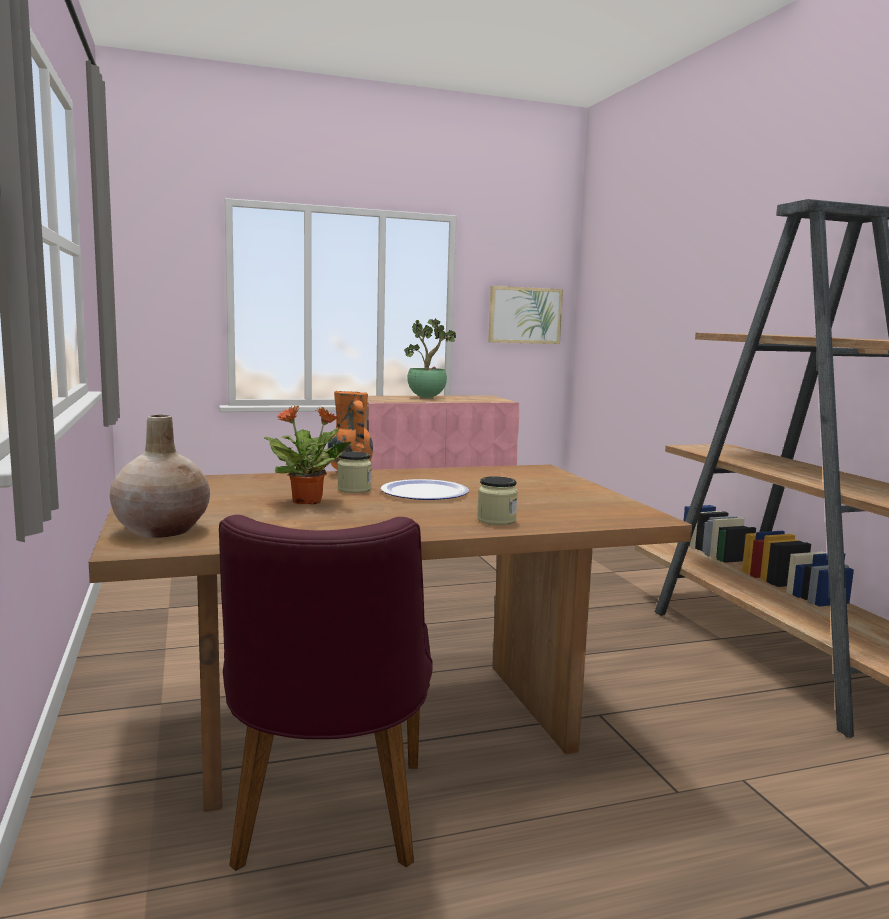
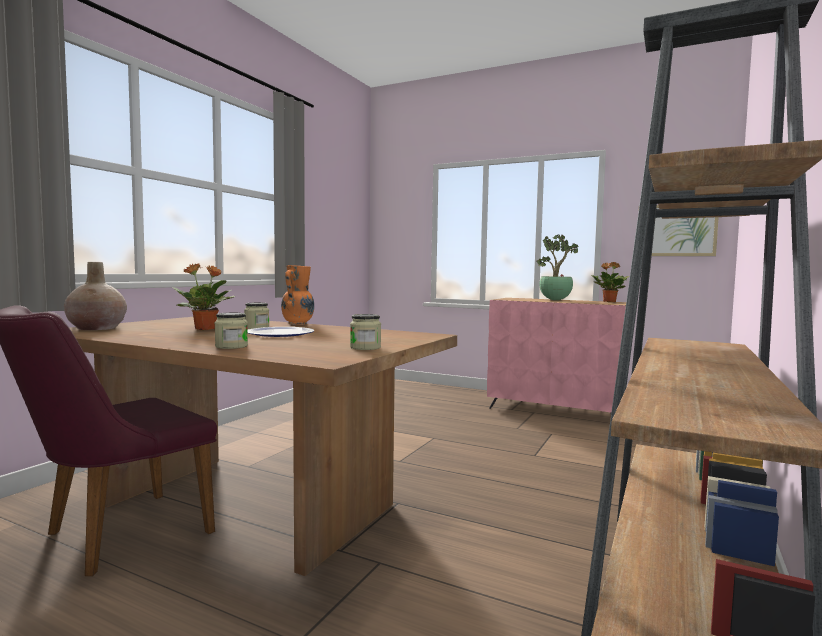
camera: 45 degrees right, 5 degrees down
none -> jar [350,314,381,350]
none -> potted plant [591,262,629,302]

